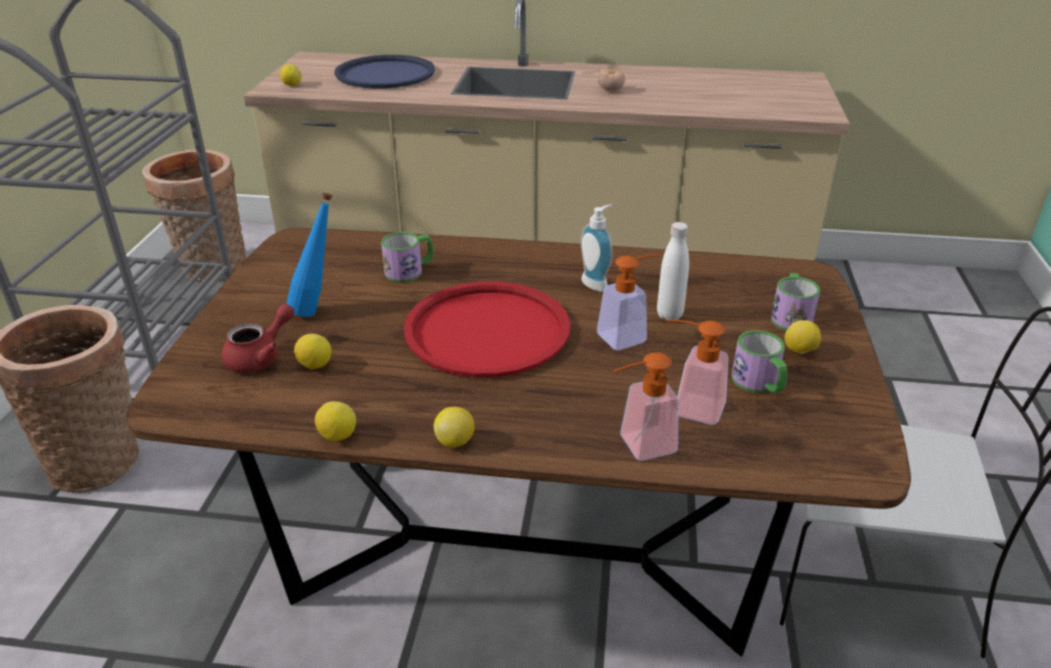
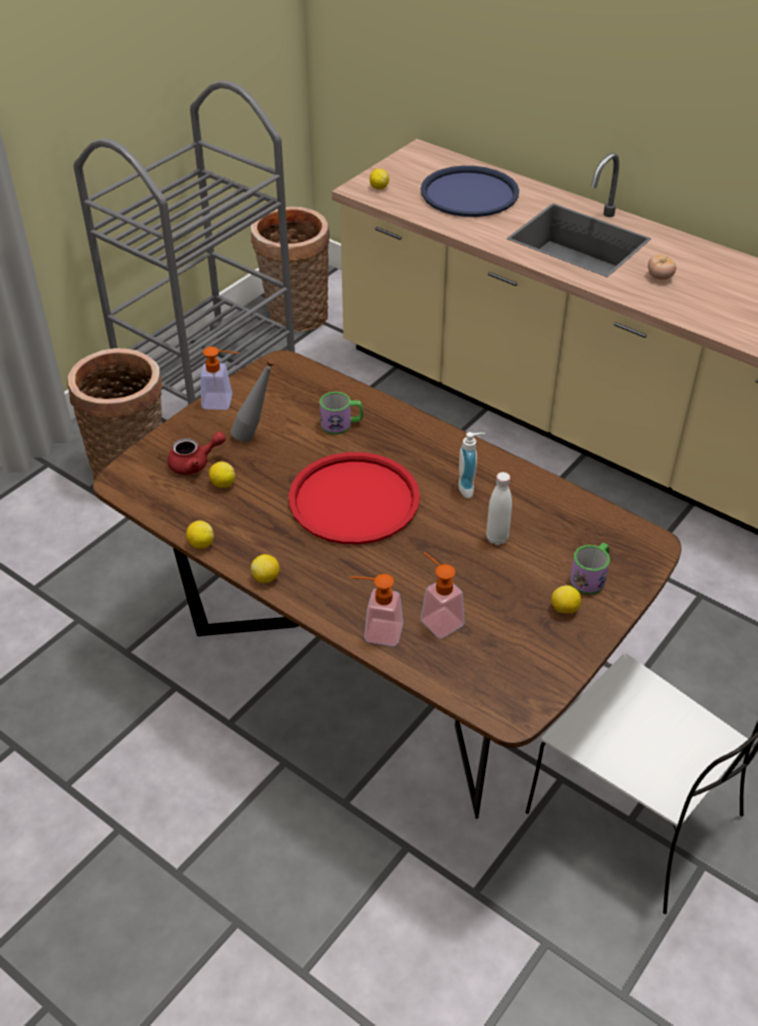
camera: 30 degrees right, 10 degrees up
blue bottle [286,193,332,317] -> grey bottle [231,359,274,442]
soap dispenser [597,254,660,350] -> soap dispenser moved to [200,347,238,410]
mug [732,330,787,393] -> none

